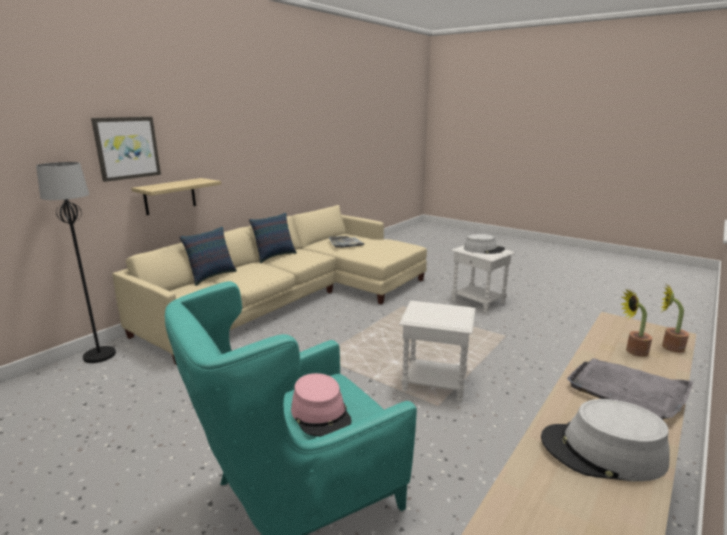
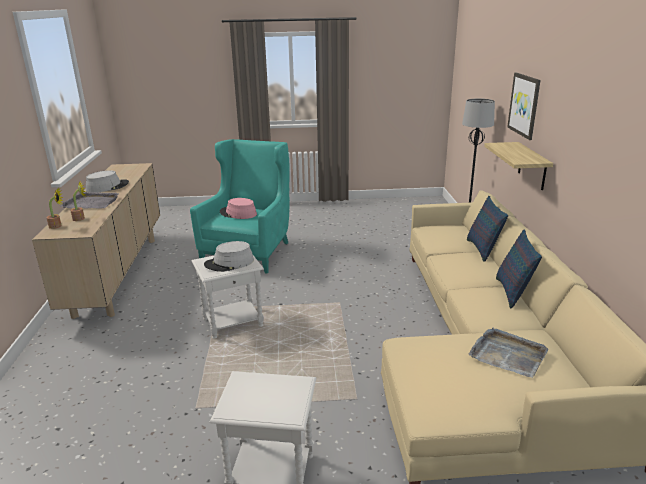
camera: 140 degrees right, 5 degrees up
grey hat [464,234,505,254] -> grey hat moved to [204,241,254,272]

